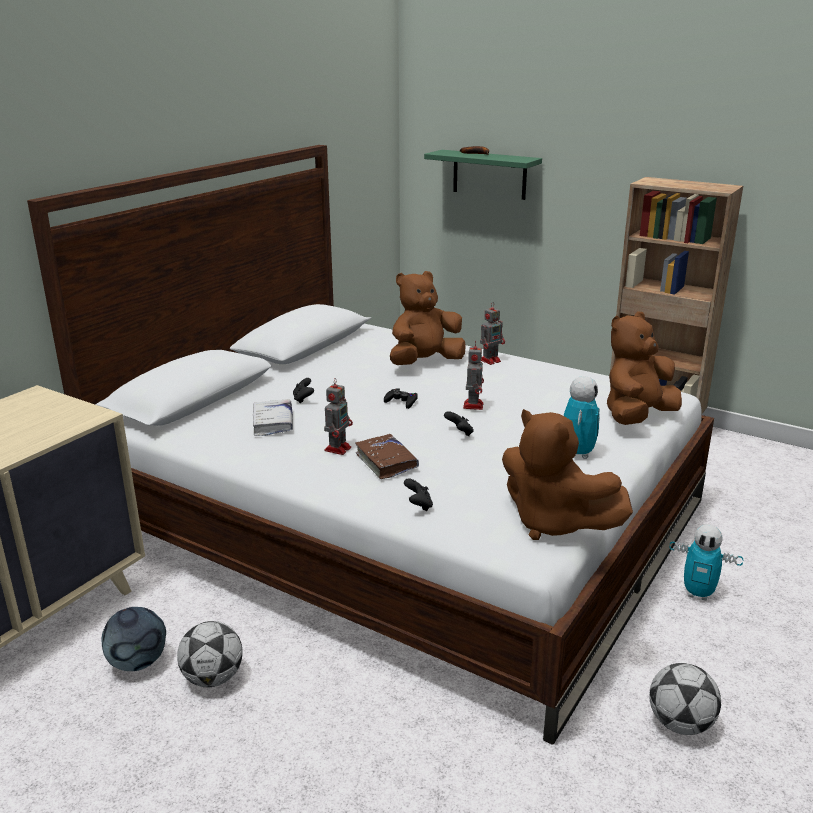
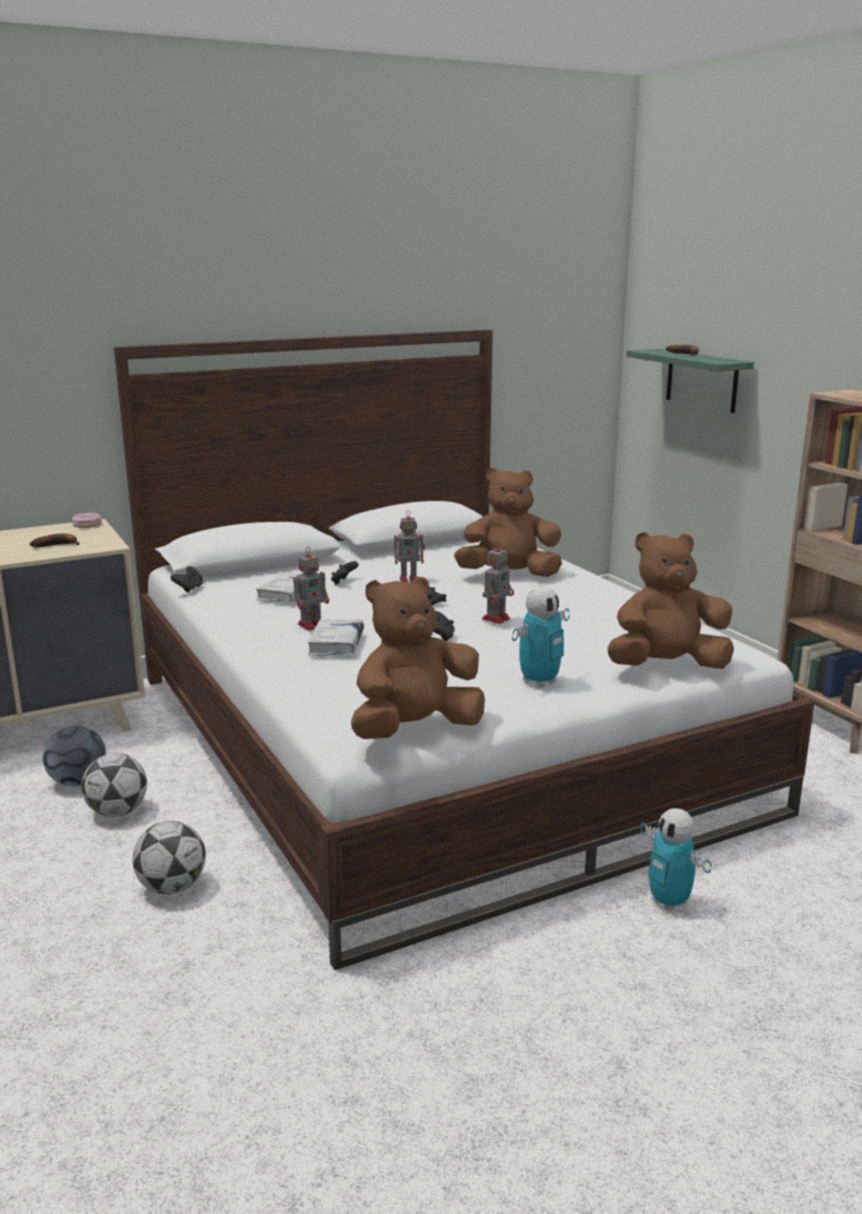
camera: 30 degrees right, 5 degrees down
brown book [355,434,419,479] -> white book [308,619,364,656]
black game controller [404,478,433,511] -> black game controller moved to [170,566,203,593]
toy robot [480,302,505,365] -> toy robot moved to [394,510,425,583]
brown plush toy [502,409,633,540] -> brown plush toy turned 75 degrees clockwise [351,576,485,739]
football [649,663,721,735] -> football moved to [132,821,206,894]
none -> banana [30,534,79,547]
none -> donut [71,513,102,528]

